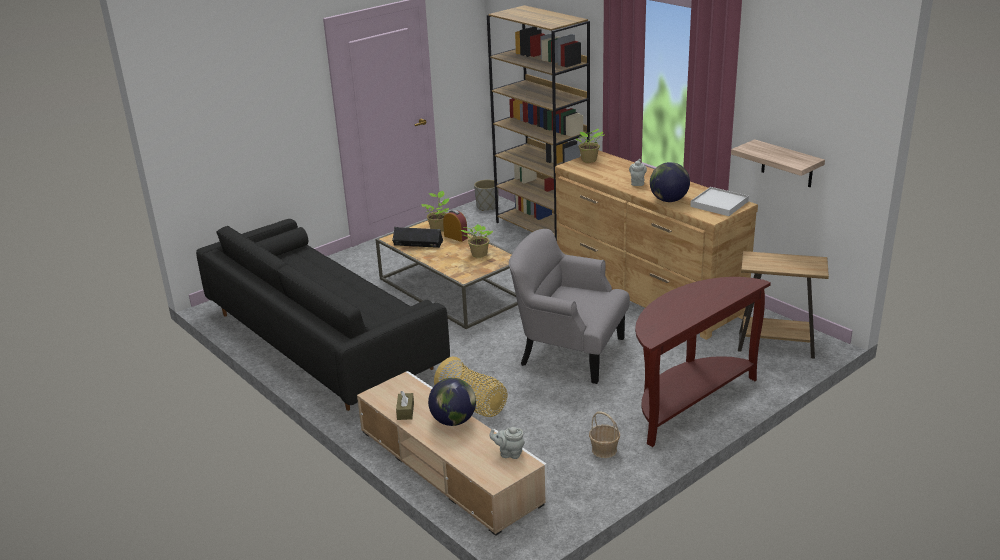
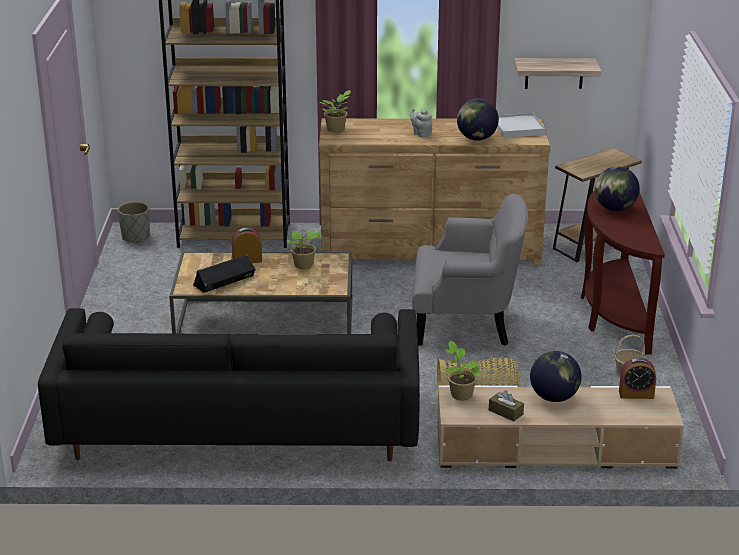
camera: 50 degrees left, 0 degrees up
potted plant [421,191,449,231] -> potted plant moved to [444,341,482,400]
grey teapot [489,427,525,459] -> alarm clock [619,357,656,399]
grey armchair [509,229,630,384] -> grey armchair turned 150 degrees counterclockwise [412,194,528,346]
none -> globe [595,167,640,211]

